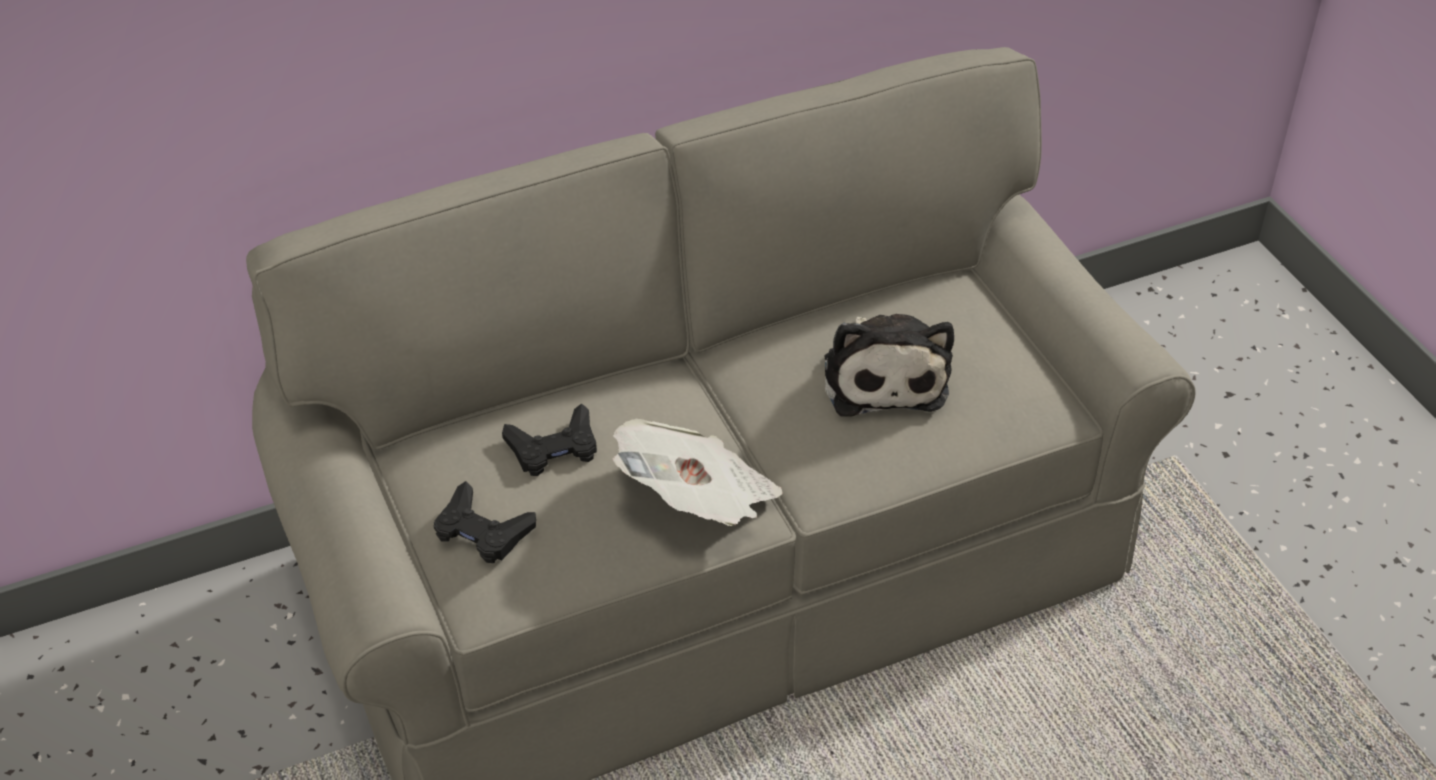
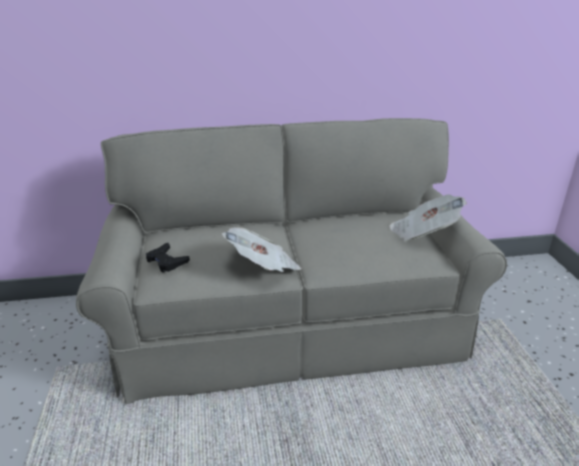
camera: 15 degrees right, 15 degrees down
black game controller [502,404,597,476] -> none
plush toy [825,314,954,417] -> none
none -> newspaper [389,194,467,241]

